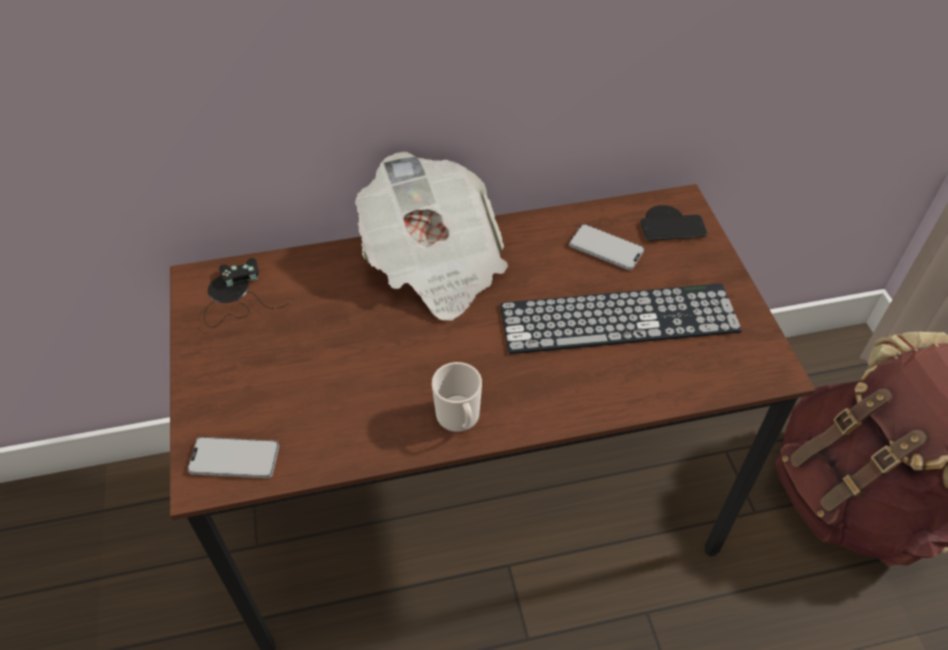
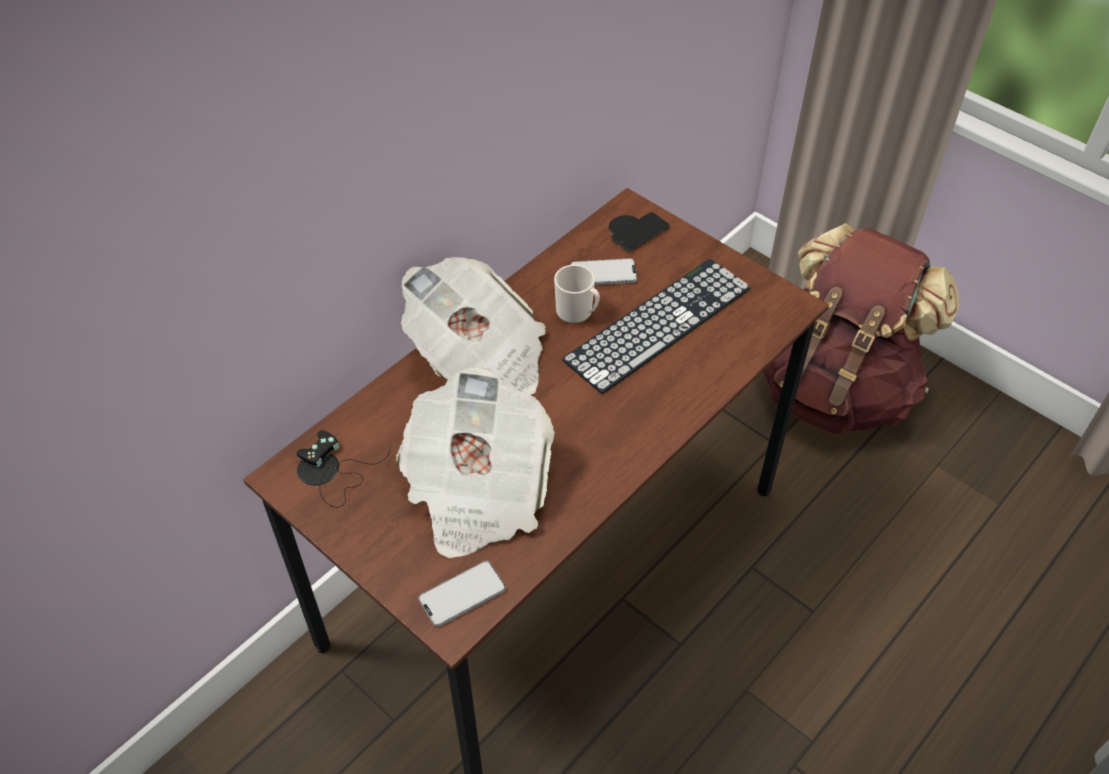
camera: 35 degrees left, 0 degrees up
mug [432,362,482,432] -> mug moved to [554,265,600,324]
none -> newspaper [396,367,555,559]

